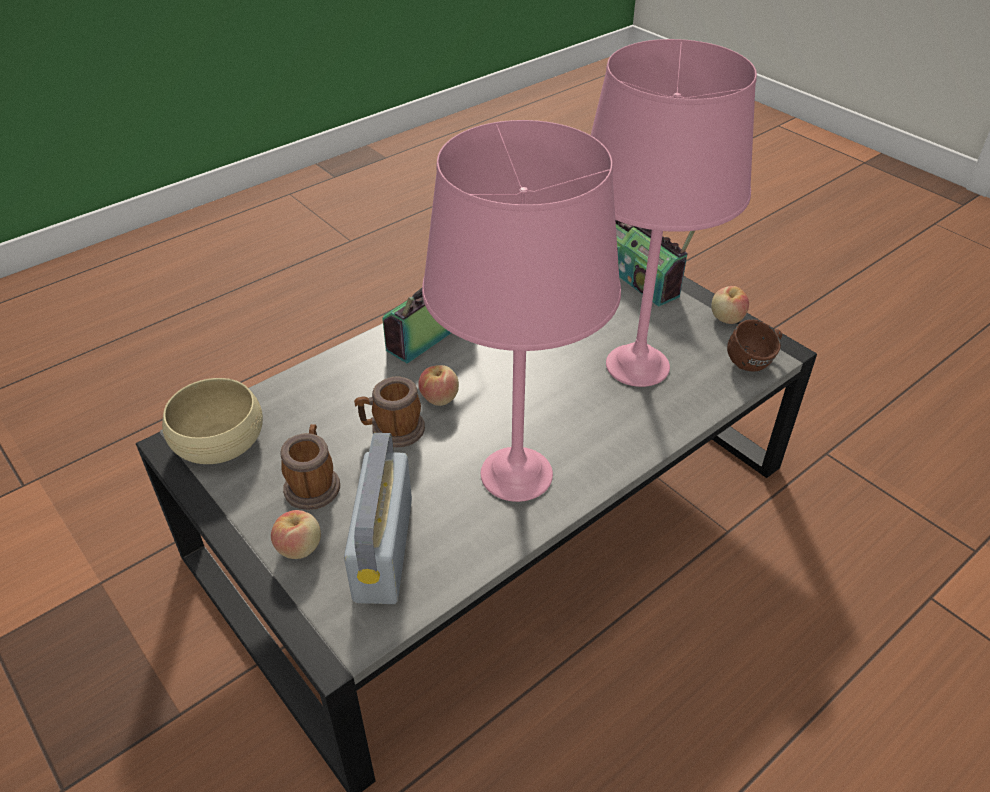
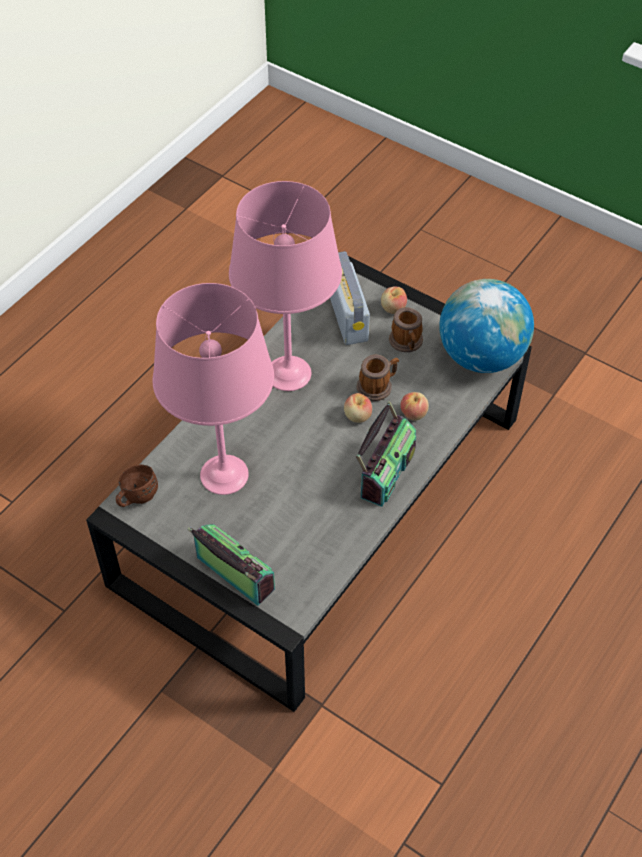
camera: 165 degrees right, 10 degrees up
beige bowl [162,378,263,464] -> globe [439,279,534,373]
apple [711,286,749,324] -> apple moved to [400,392,429,421]

